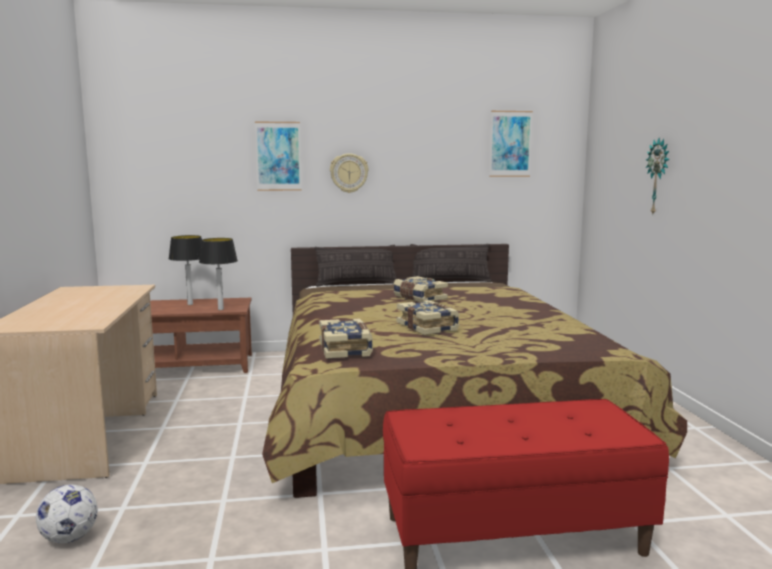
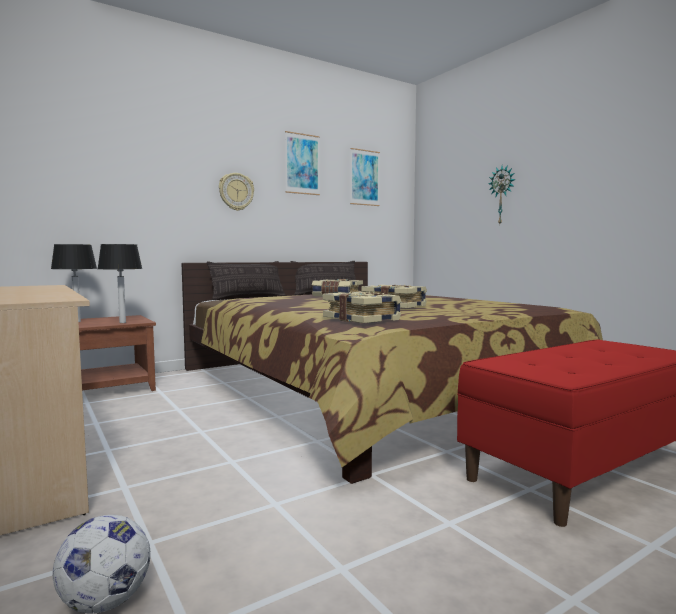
camera: 25 degrees left, 5 degrees down
picture [255,122,302,191] -> picture moved to [285,131,320,195]

